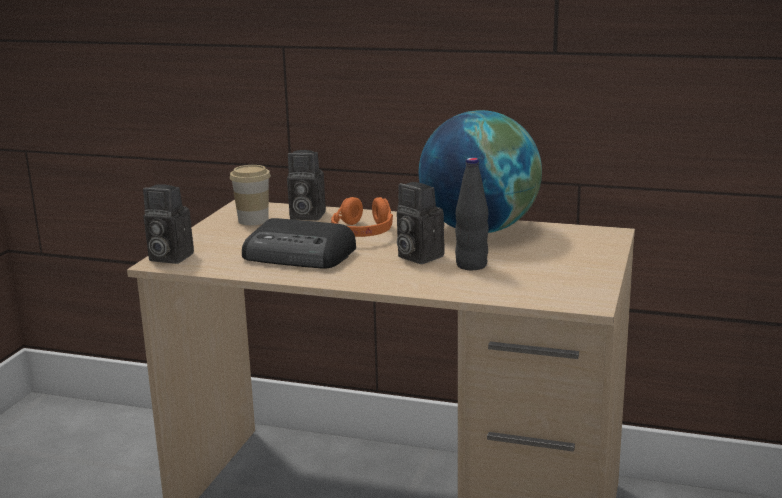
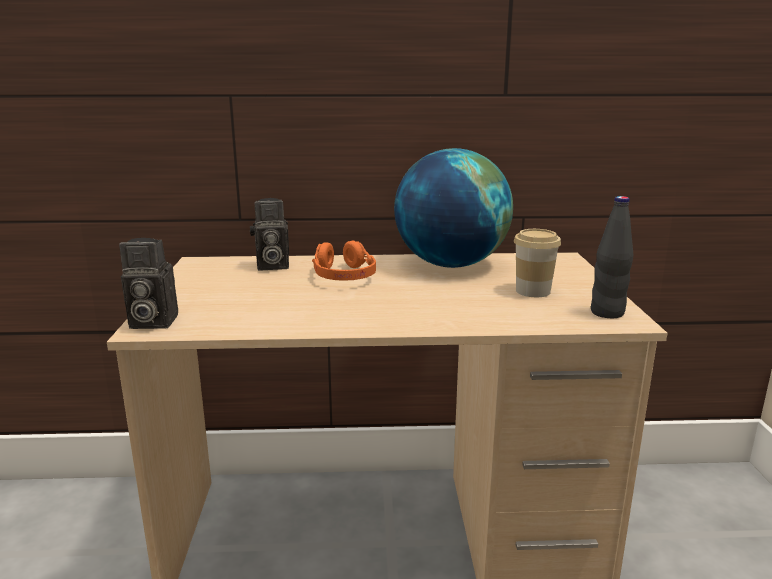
camera: 20 degrees left, 0 degrees up
cup [230,165,271,225] -> cup moved to [514,229,561,297]
radio [242,218,356,269] -> none
camera [397,182,445,264] -> none
black bottle [455,157,489,270] -> black bottle moved to [591,196,633,318]

